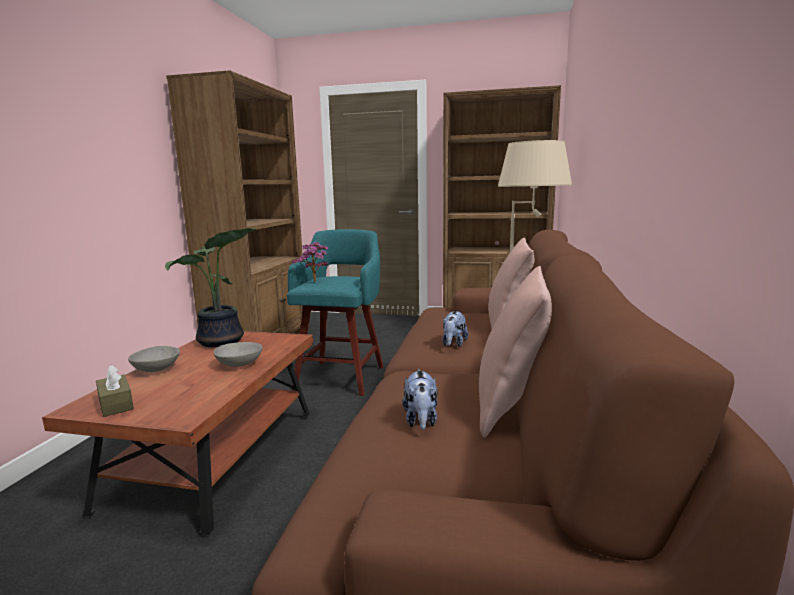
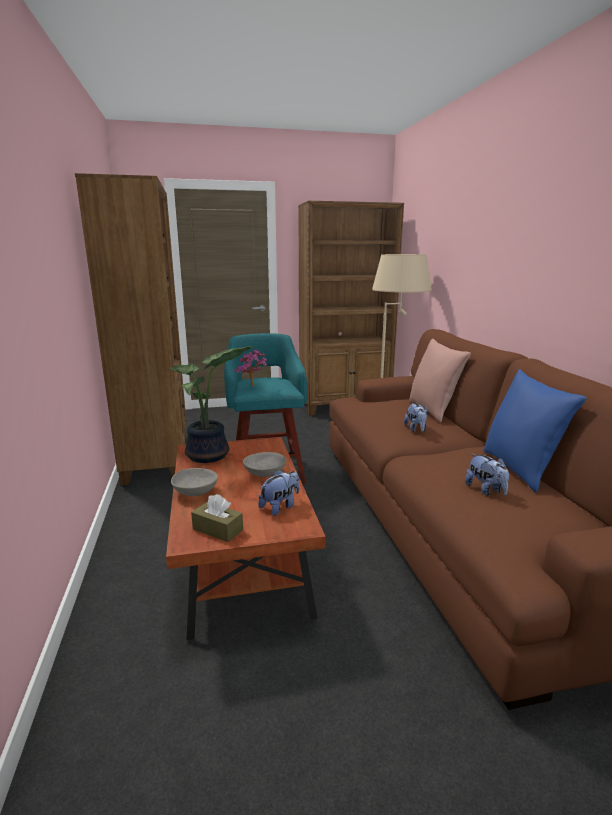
camera: 25 degrees left, 5 degrees up
pink pillow [479,266,552,437] -> blue pillow [483,369,586,493]
none -> plush toy [259,470,299,516]

